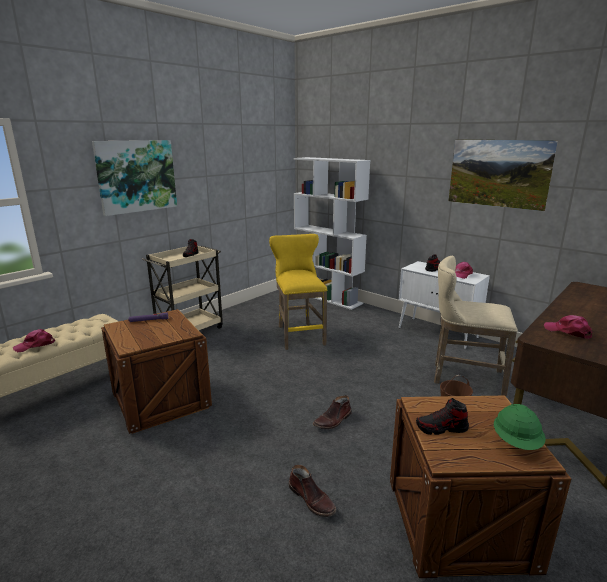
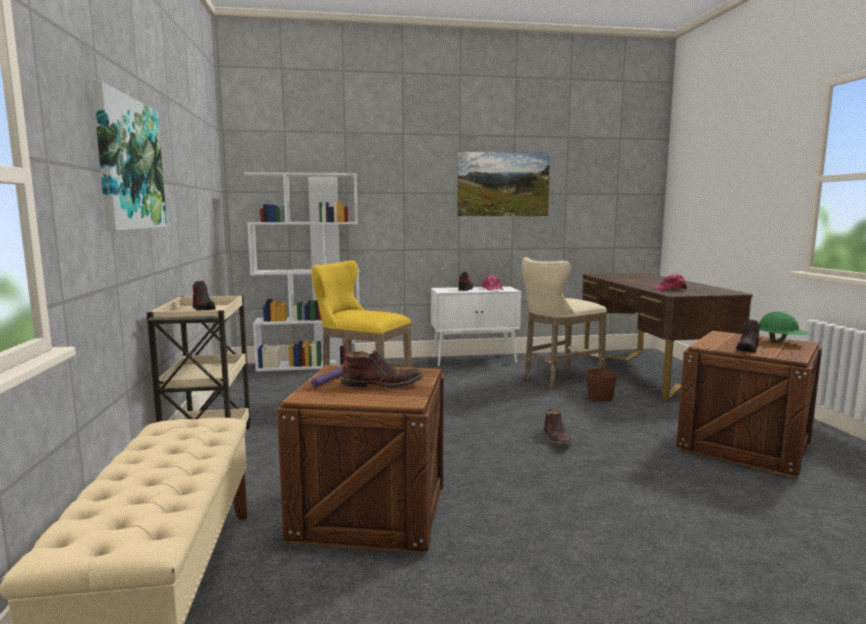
camera: 50 degrees left, 10 degrees down
pink cap [13,329,55,352] -> none
brown boot [288,465,336,517] -> brown boot moved to [341,350,424,388]

